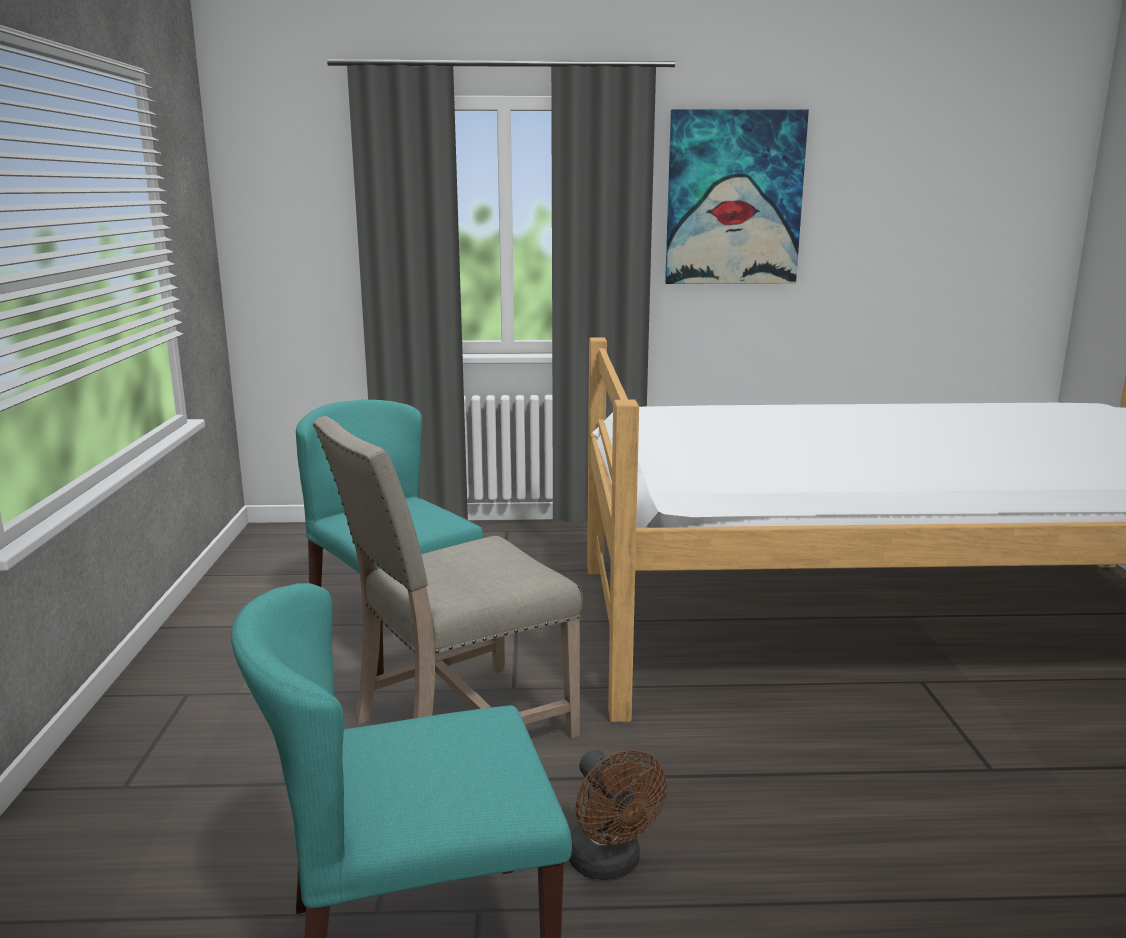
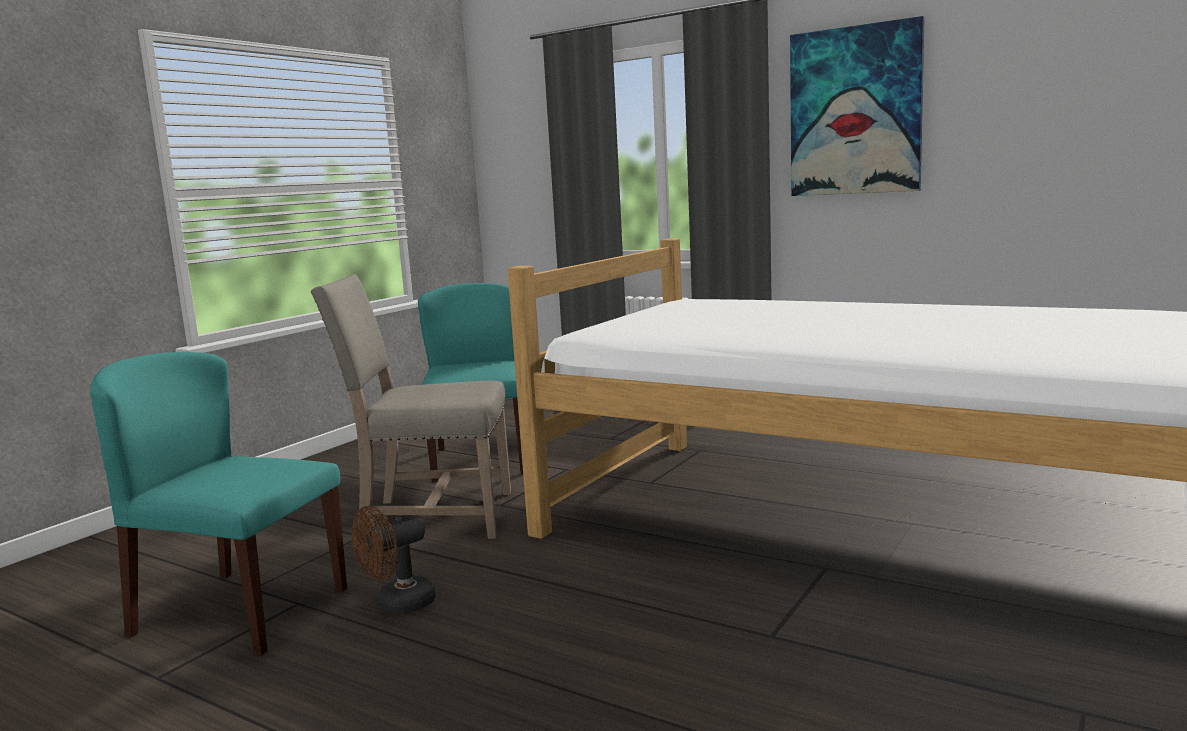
camera: 35 degrees right, 5 degrees down
brown fan [569,750,667,880] -> brown fan turned 45 degrees clockwise [352,506,436,613]

